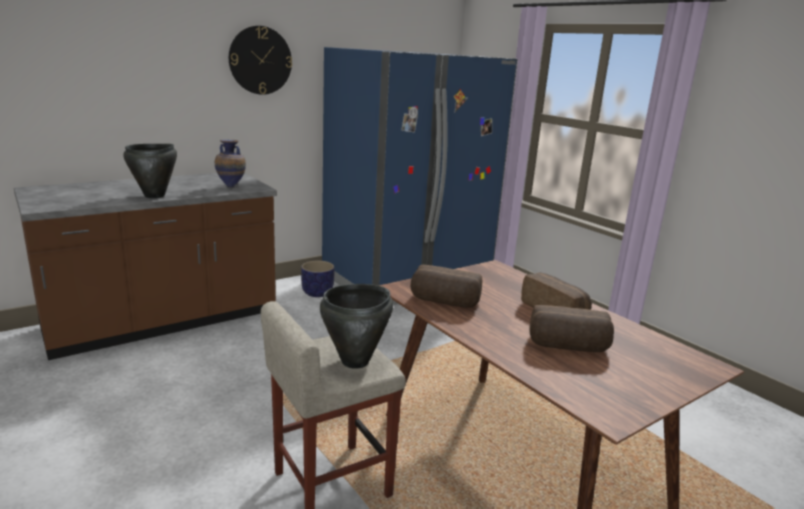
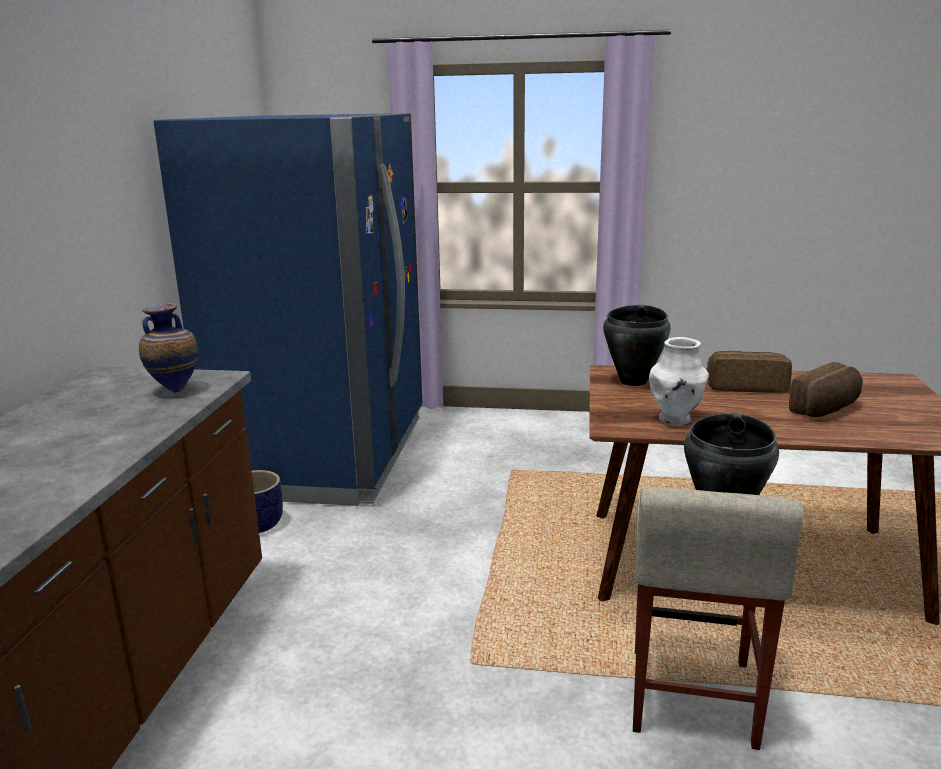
camera: 45 degrees left, 0 degrees up
black cooking pot [123,144,177,198] -> black cooking pot moved to [603,305,671,386]
wall clock [229,26,292,95] -> none
bread [411,265,482,308] -> white vase [649,337,709,426]

